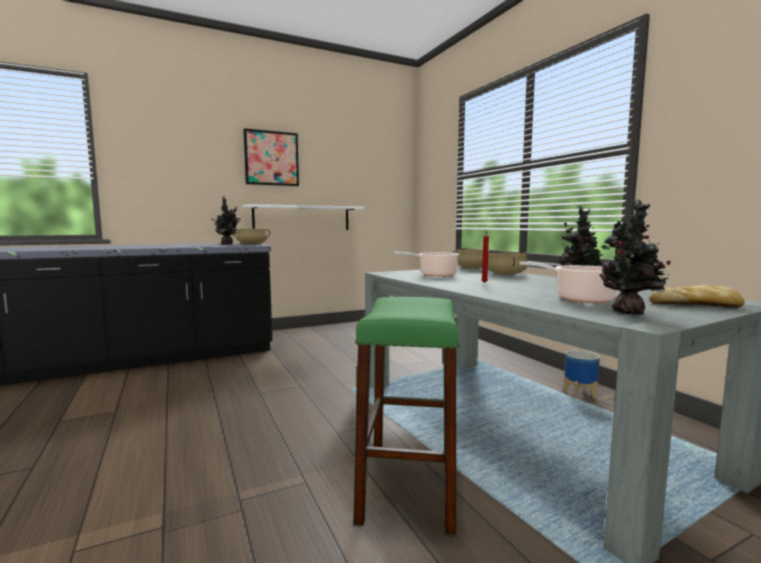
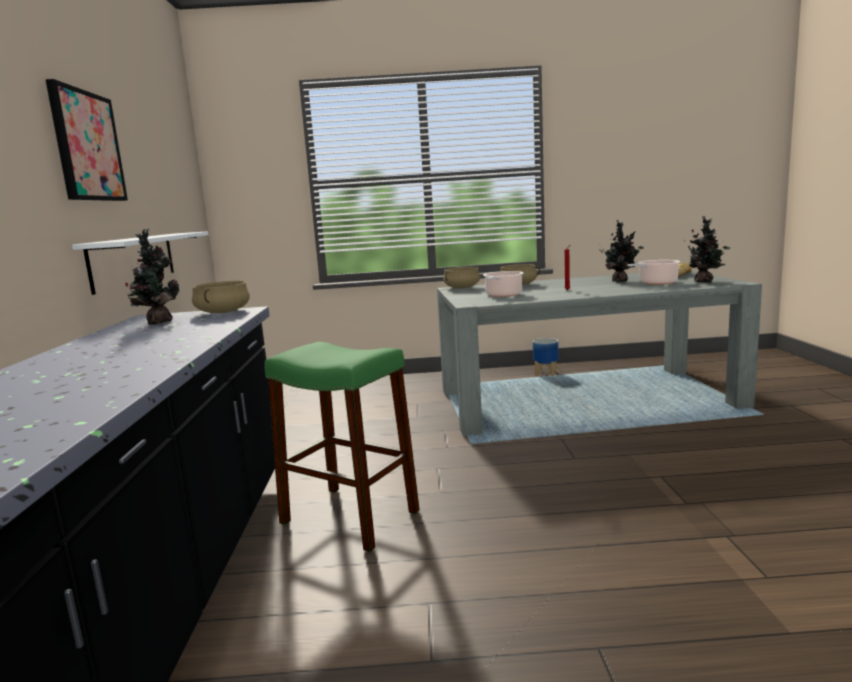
camera: 65 degrees left, 5 degrees up
green stool [353,297,459,535] -> green stool moved to [264,342,420,552]

